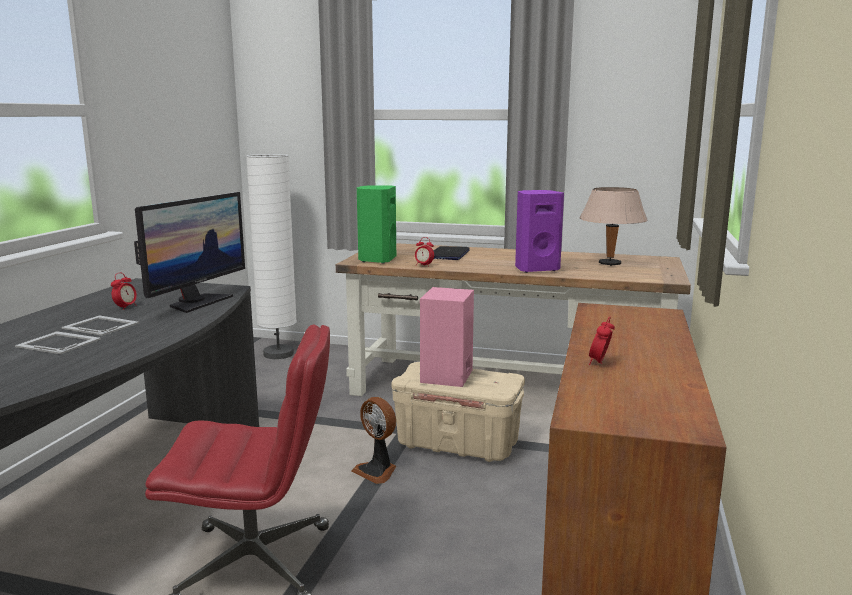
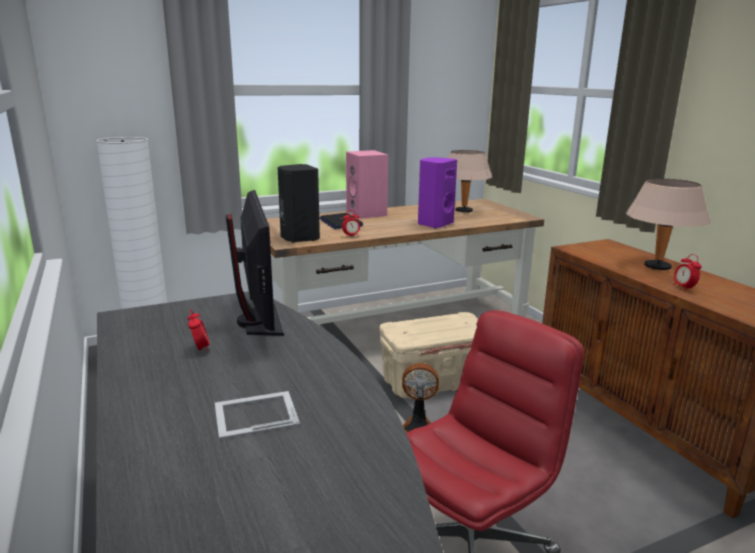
camera: 40 degrees left, 5 degrees up
picture frame [61,316,139,336] -> none
green speaker [357,185,396,264] -> black speaker [278,164,320,243]
pink speaker [420,287,474,387] -> pink speaker moved to [346,150,388,219]
none -> beige table lamp [626,179,710,270]

